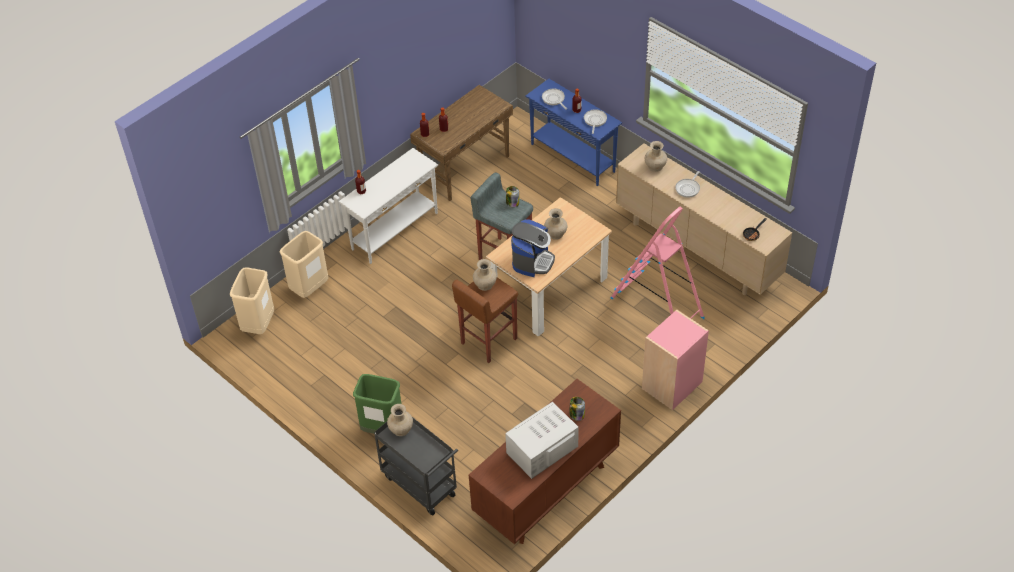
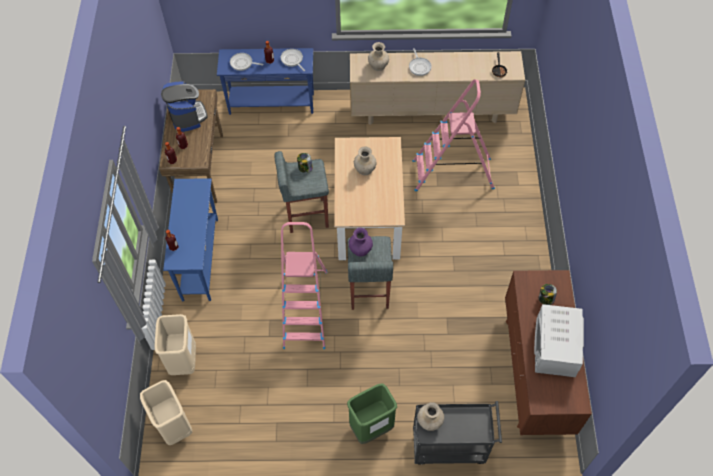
camera: 45 degrees left, 10 degrees up
white console table [339,148,438,264] -> blue console table [163,178,218,301]
brown stool [452,277,518,363] -> grey stool [348,236,393,310]
beige vase [473,259,497,291] -> purple vase [349,228,373,257]
coffee machine [511,219,555,277] -> coffee machine moved to [161,81,207,132]
pink bookcase [642,310,709,410] -> none
none -> pink step ladder [281,222,328,349]

